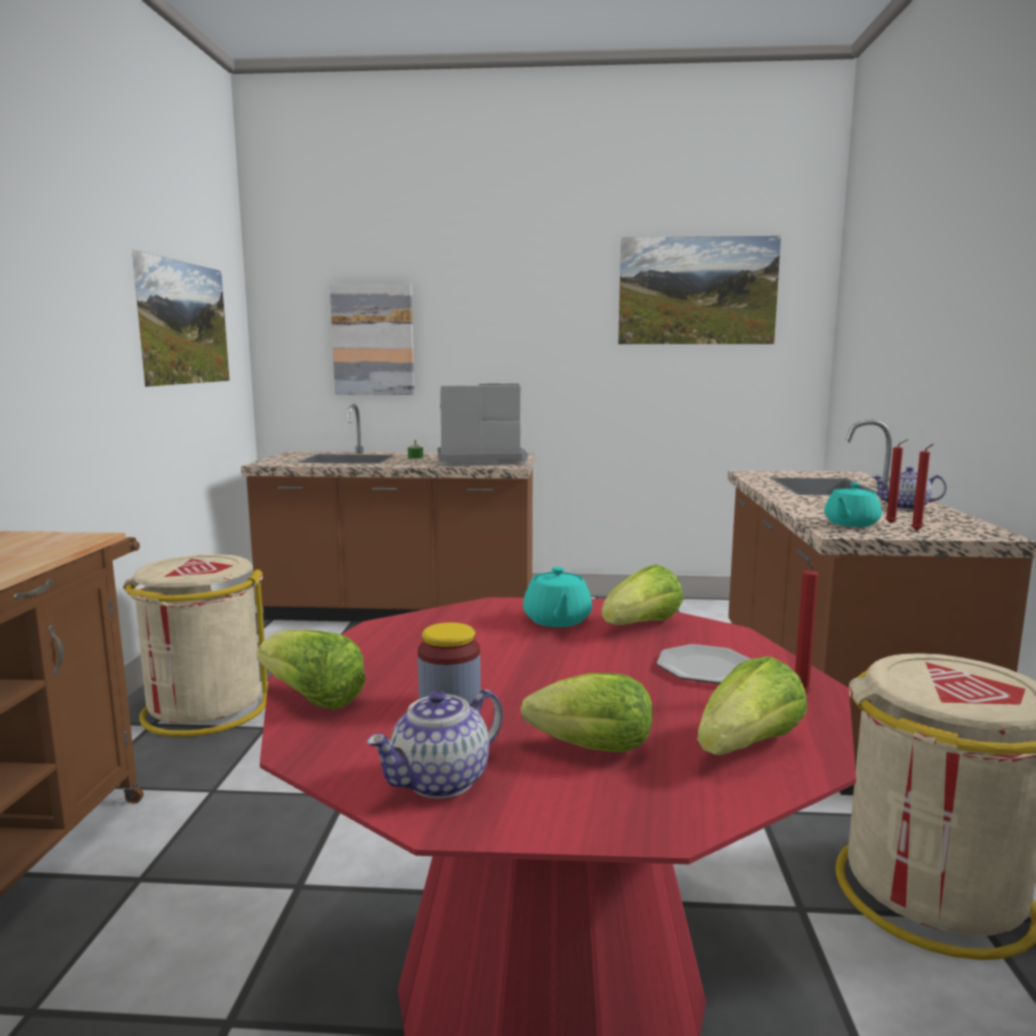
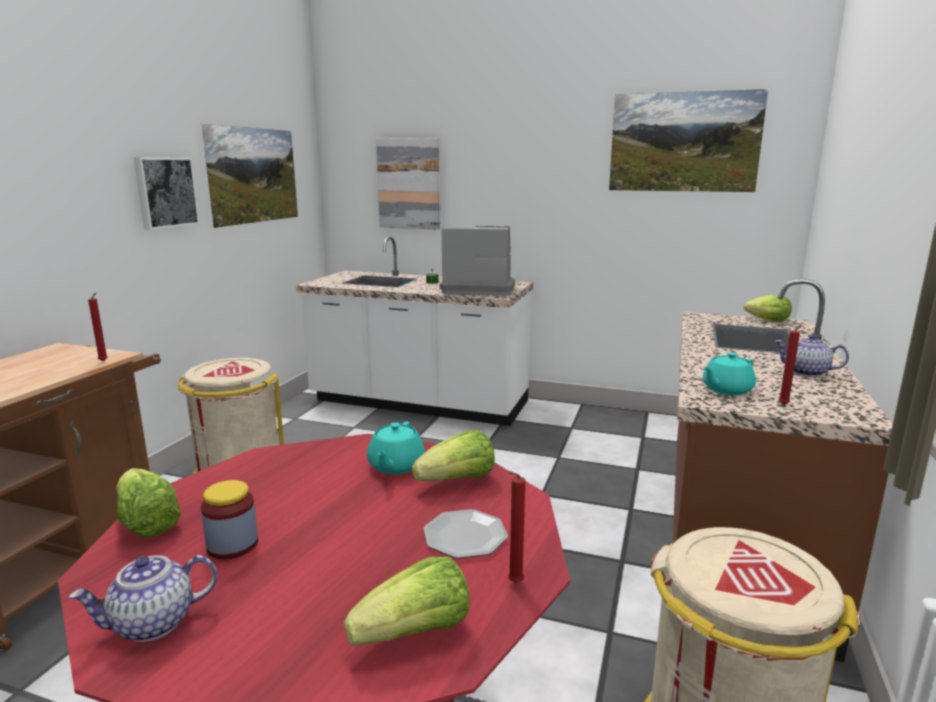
camera: 15 degrees right, 5 degrees up
brown counter [241,404,535,622] -> white counter [296,236,533,426]
lettuce [521,673,652,752] -> lettuce moved to [744,295,792,322]
red candle [885,439,909,523] -> red candle moved to [88,292,108,361]
none -> picture [133,157,200,230]

